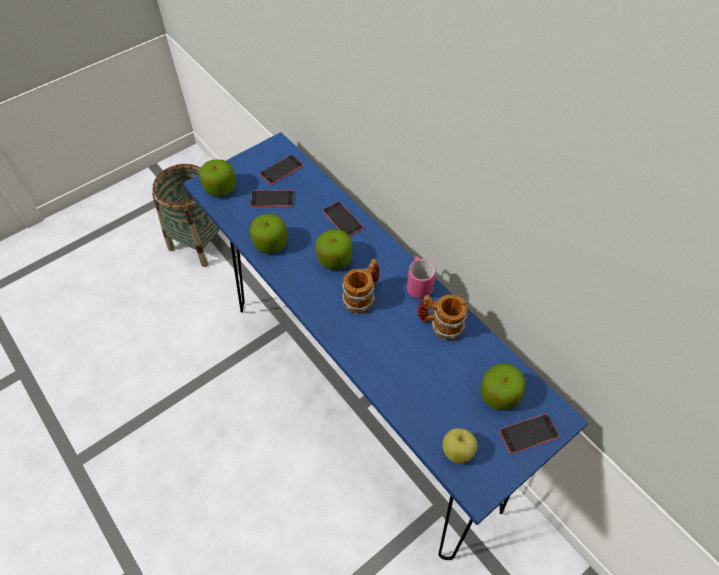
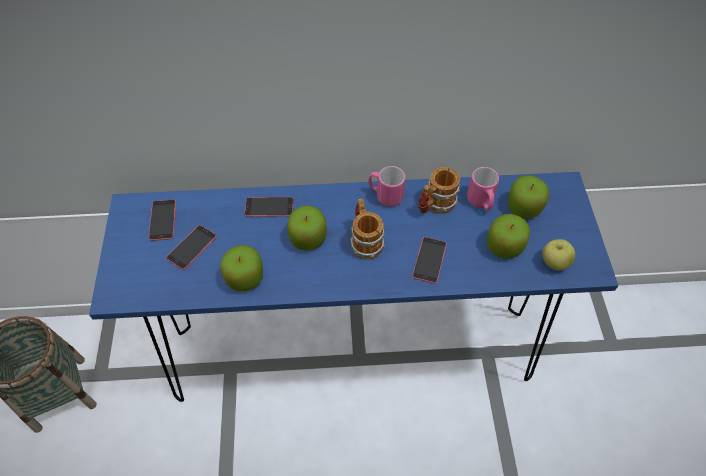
camera: 55 degrees left, 0 degrees up
apple [200,159,236,197] -> apple moved to [487,214,530,259]
phone [500,414,559,454] -> phone moved to [412,237,447,283]
none -> pink mug [467,167,499,210]

